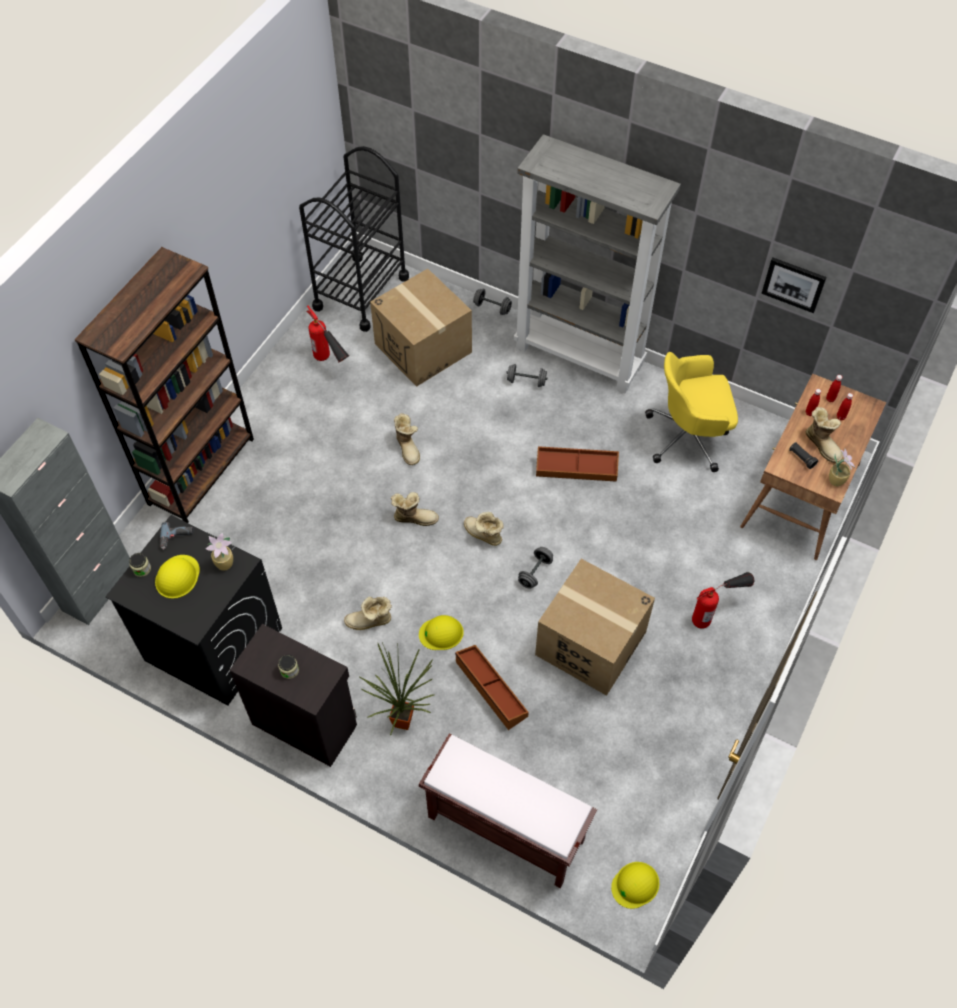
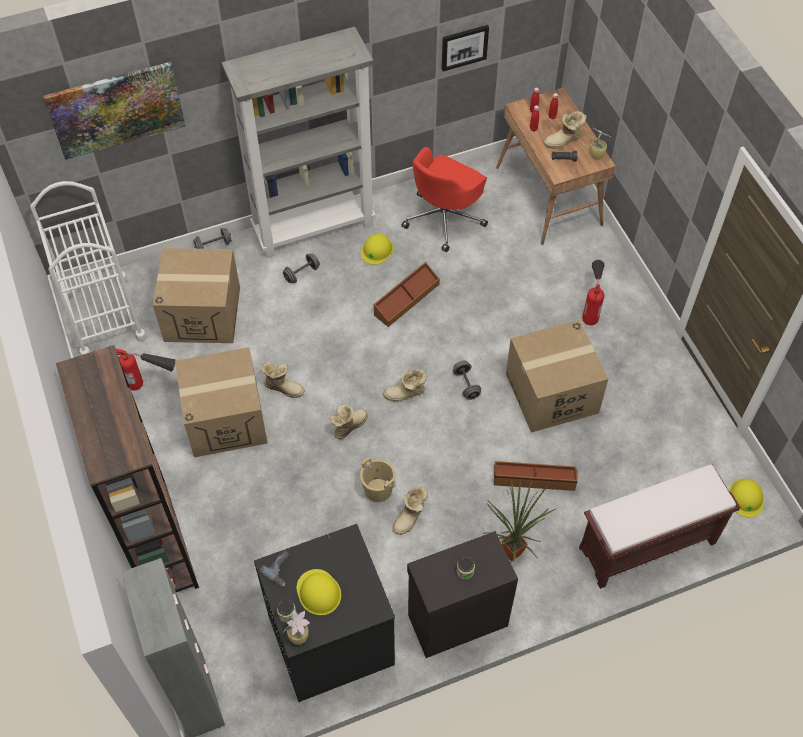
camera: 50 degrees left, 0 degrees up
potted plant [206,533,233,571] -> potted plant moved to [283,610,310,645]
black cart [299,146,409,332] -> white cart [30,181,146,356]
yellow hard hat [419,615,464,650] -> yellow hard hat moved to [361,234,393,265]
yellow office chair [645,352,738,472] -> red office chair [401,147,488,252]
boot [806,407,843,463] -> boot turned 150 degrees clockwise [543,111,587,148]
none -> picture [43,62,185,160]
none -> cardboard box [175,347,267,458]
none -> beige bucket [360,457,396,502]

